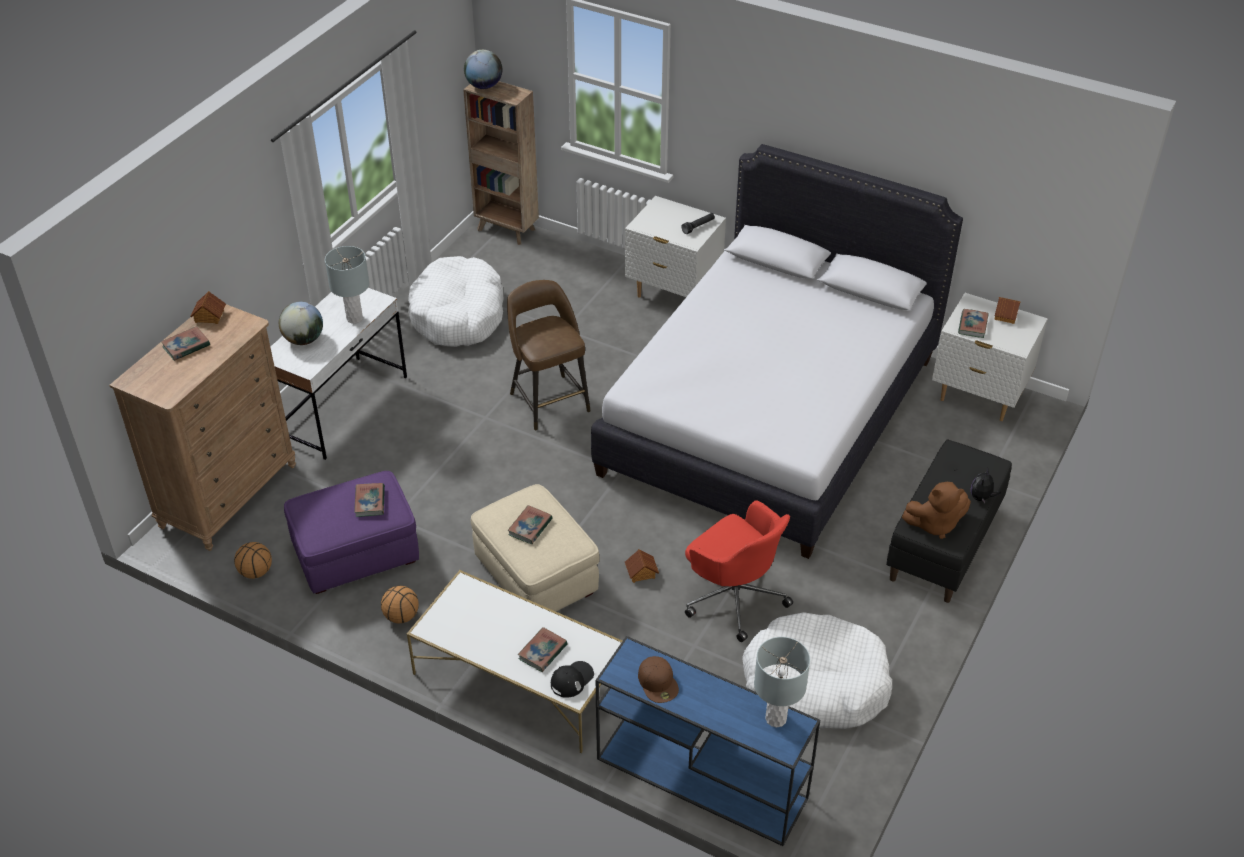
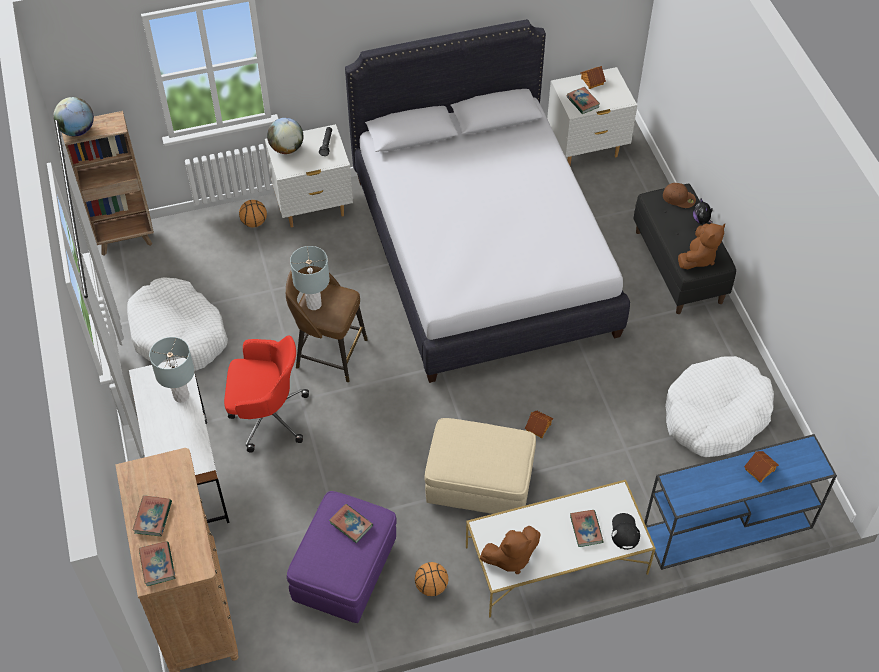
camera: 45 degrees left, 10 degrees up
toy house [190,291,226,324] -> toy house moved to [744,451,779,483]
basketball [234,542,272,579] -> basketball moved to [239,200,267,227]
globe [279,302,323,345] -> globe moved to [267,118,303,154]
book [508,505,552,544] -> book moved to [139,541,176,586]
brown cap [638,656,679,703] -> brown cap moved to [663,183,696,208]
red office chair [685,500,793,642] -> red office chair moved to [224,335,309,453]
grey table lamp [754,637,810,728] -> grey table lamp moved to [290,246,330,310]
none -> brown plush toy [480,526,541,574]

